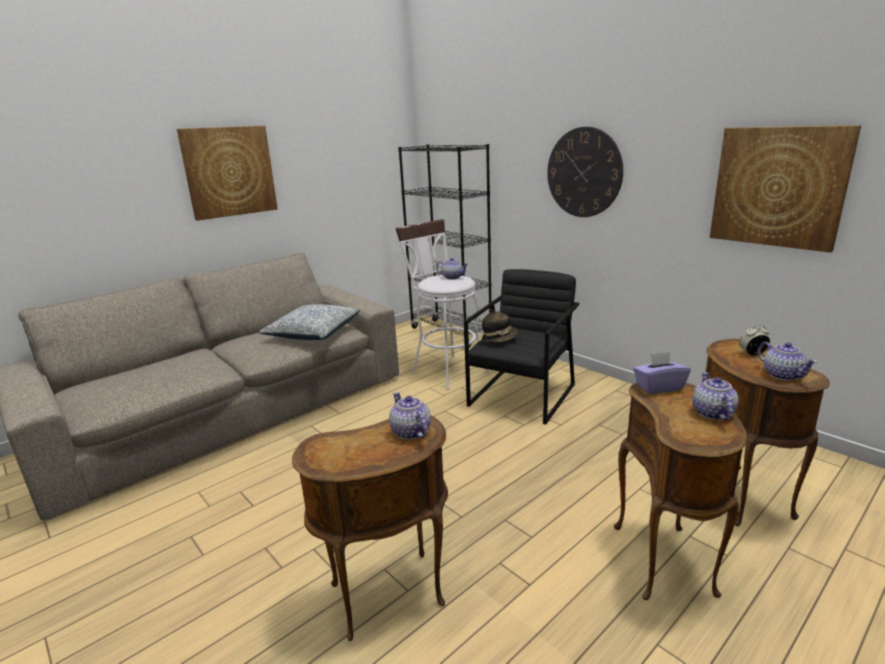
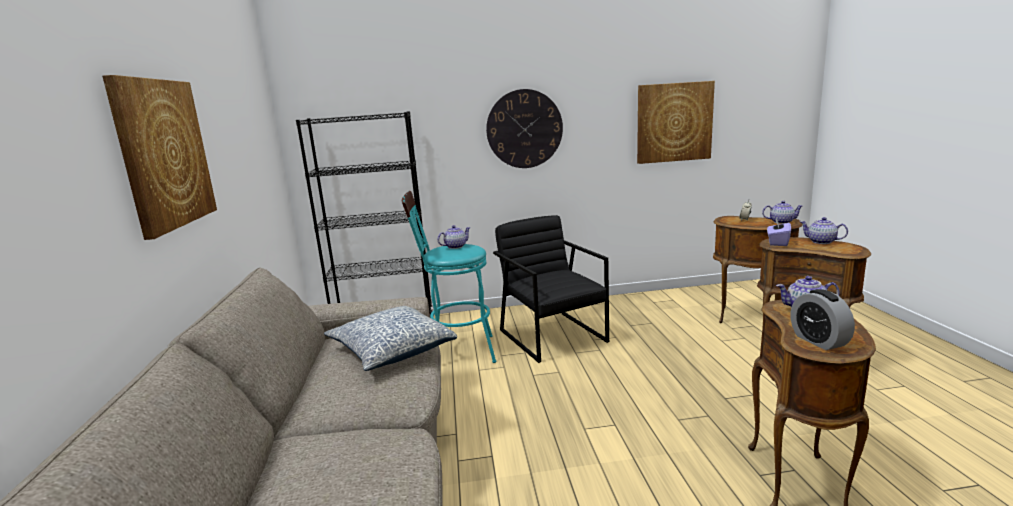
camera: 55 degrees left, 5 degrees down
white stool [396,219,489,390] -> turquoise stool [402,191,496,363]
hat [482,309,518,342] -> none
none -> alarm clock [790,289,855,350]

